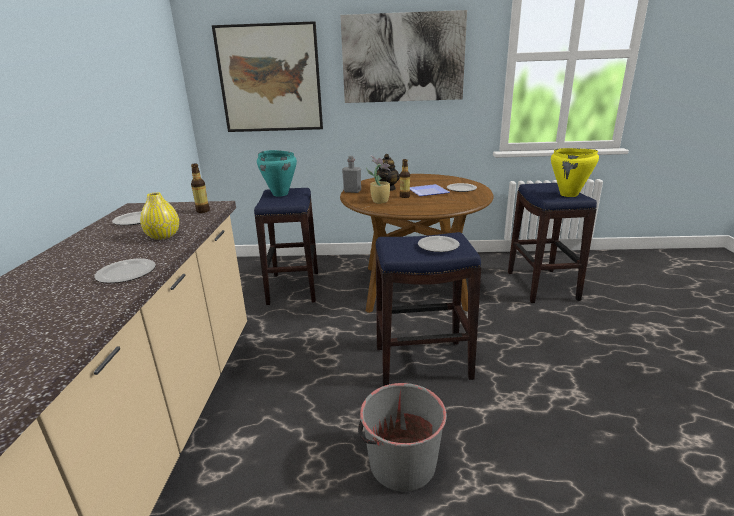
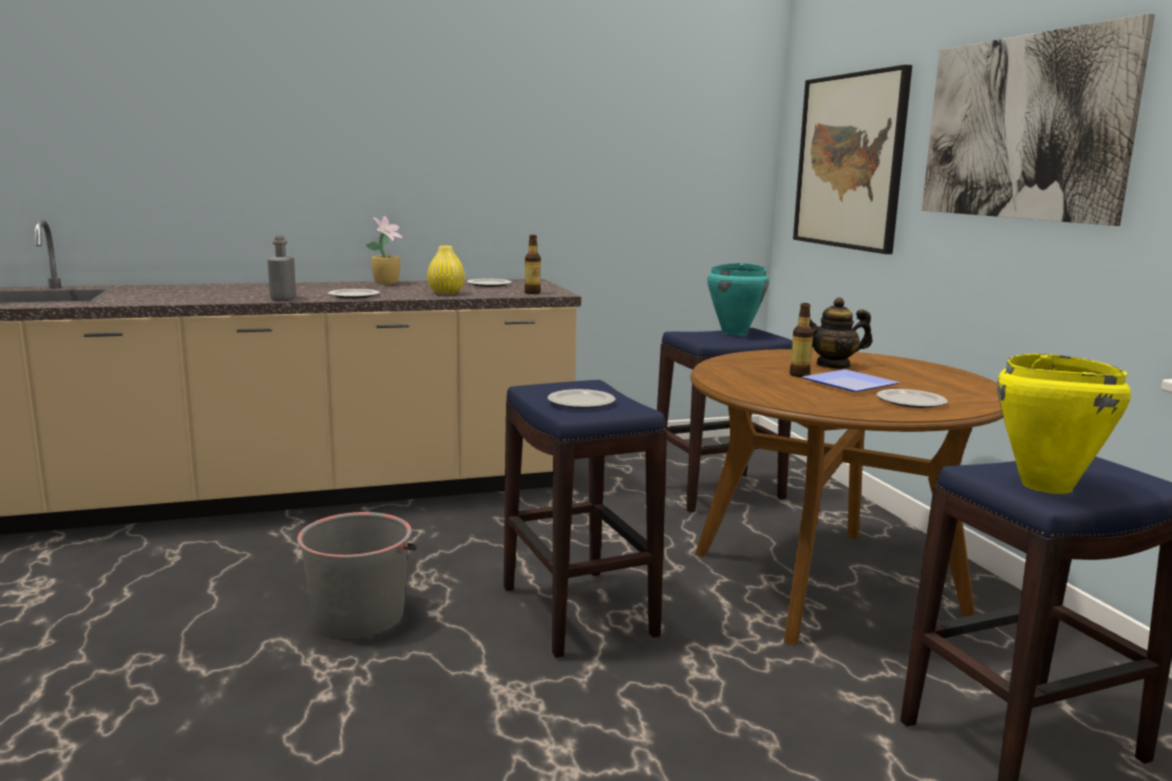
camera: 70 degrees right, 10 degrees down
grey bottle [342,156,361,193] -> grey bottle moved to [268,235,296,301]
potted plant [366,155,390,203] -> potted plant moved to [366,216,403,284]

